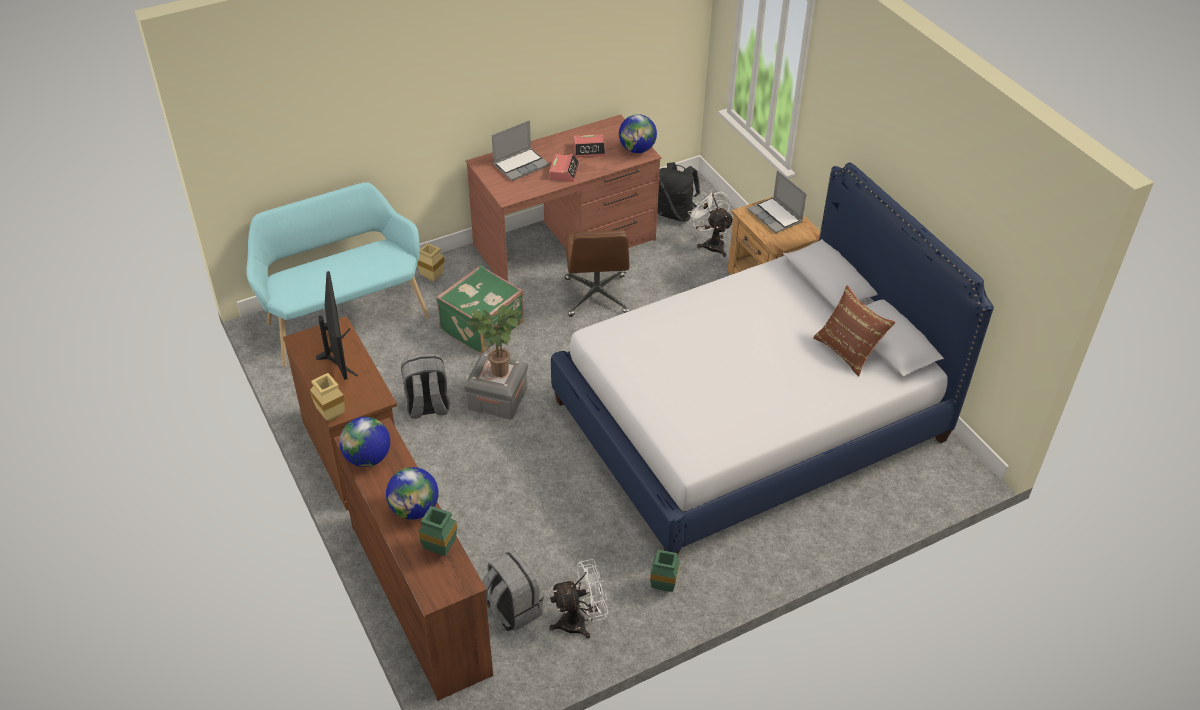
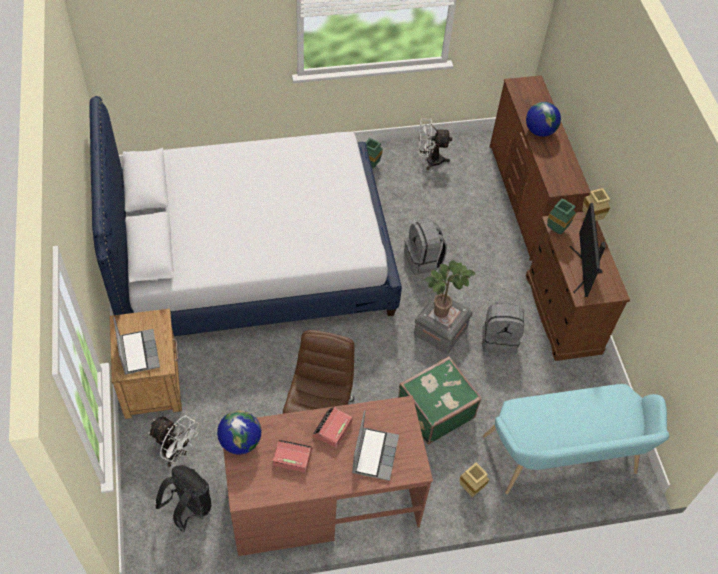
camera: 165 degrees left, 10 degrees up
globe [339,417,390,467] -> none
green vase [418,506,457,556] -> green vase moved to [547,198,576,234]
grey backpack [482,550,544,631] -> grey backpack moved to [404,220,447,275]
laptop [492,120,549,181] -> laptop turned 120 degrees clockwise [352,410,399,481]
white fan [688,189,733,257] -> white fan turned 45 degrees counterclockwise [148,415,199,467]
brown pillow [813,285,896,377] -> none

